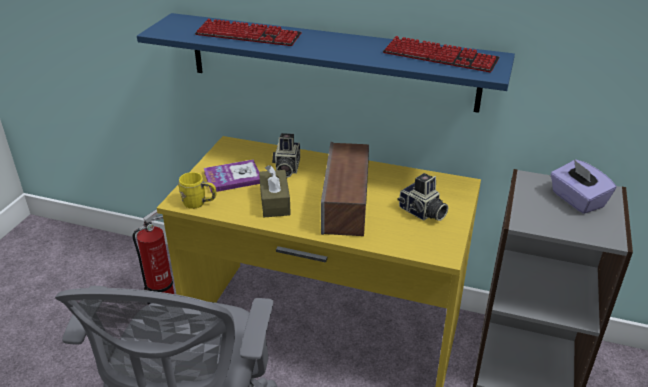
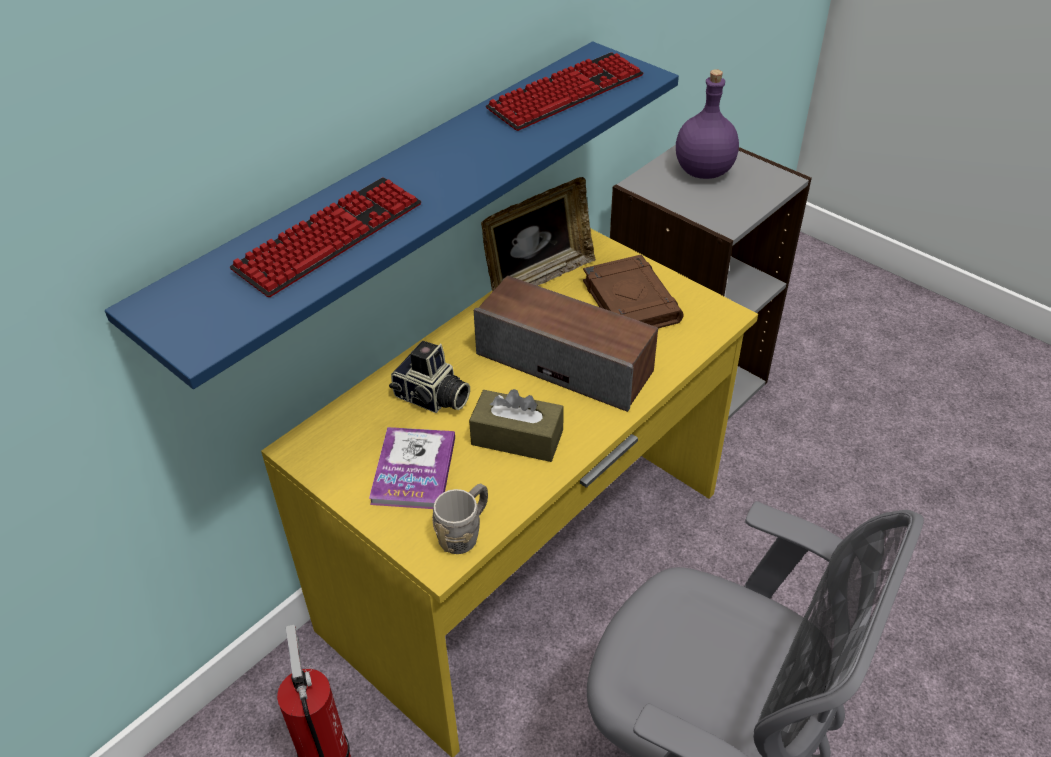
camera: 65 degrees left, 10 degrees up
yellow mug [178,172,216,209] -> grey mug [432,484,488,554]
camera [397,173,448,221] -> brown book [583,255,684,328]
purple tissue box [551,159,616,214] -> purple bottle [676,69,739,179]
none -> picture frame [481,177,596,291]

